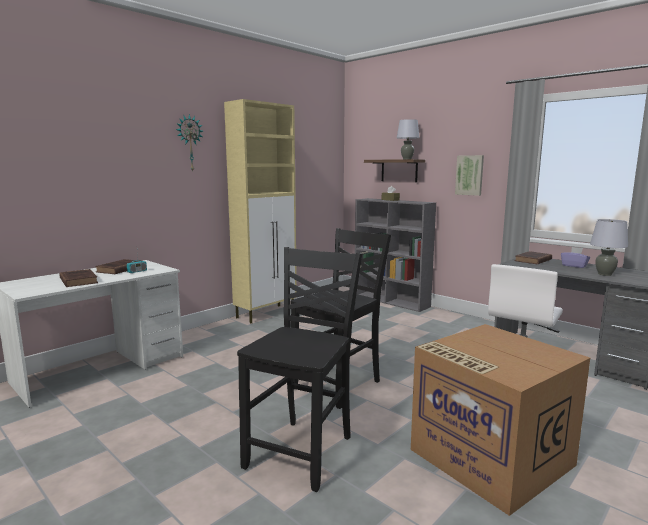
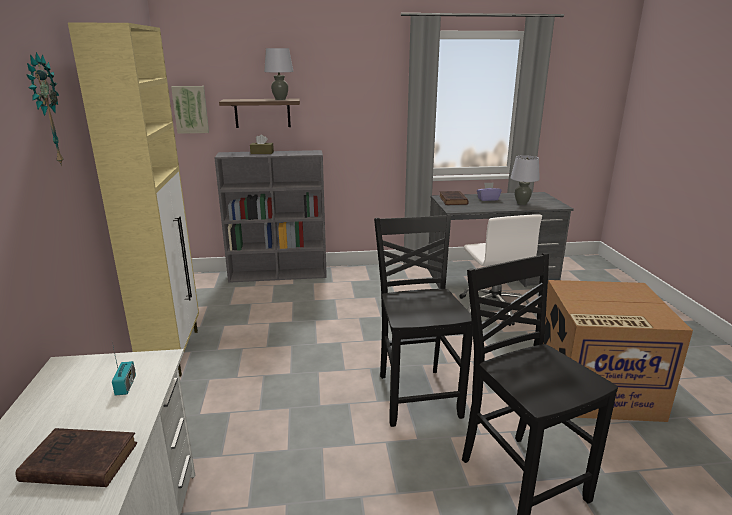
camera: 50 degrees left, 10 degrees up
brown book [95,259,138,274] -> none
picture [455,155,484,196] -> picture moved to [171,86,209,134]

